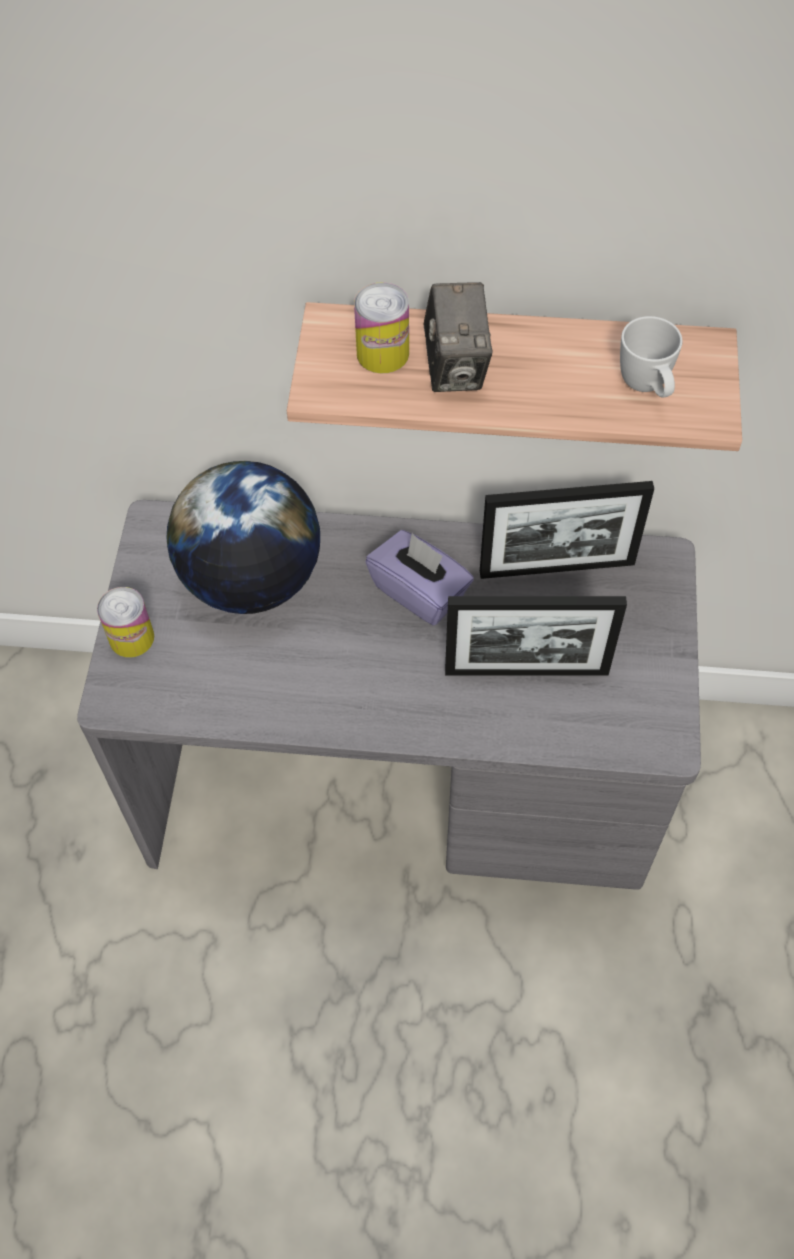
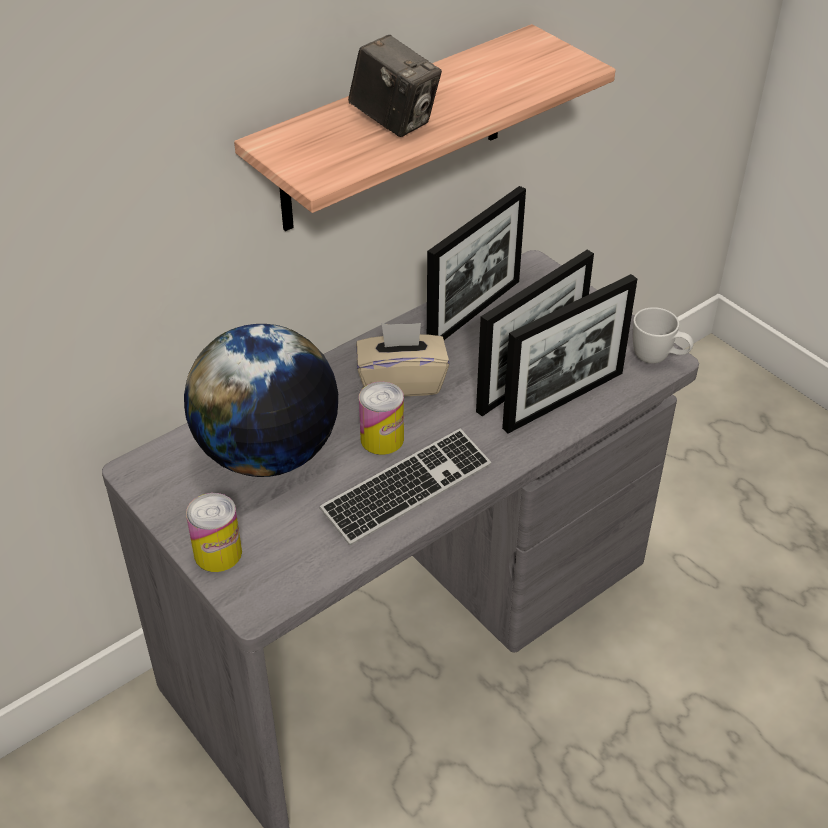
camera: 45 degrees left, 15 degrees down
can [354,282,409,373] -> can moved to [359,382,404,455]
purple tissue box [365,530,474,626] -> beige tissue box [356,323,449,396]
white mug [620,316,683,397] -> white mug moved to [633,307,694,364]
none -> keyboard [320,429,491,545]
none -> picture frame [502,274,637,434]

